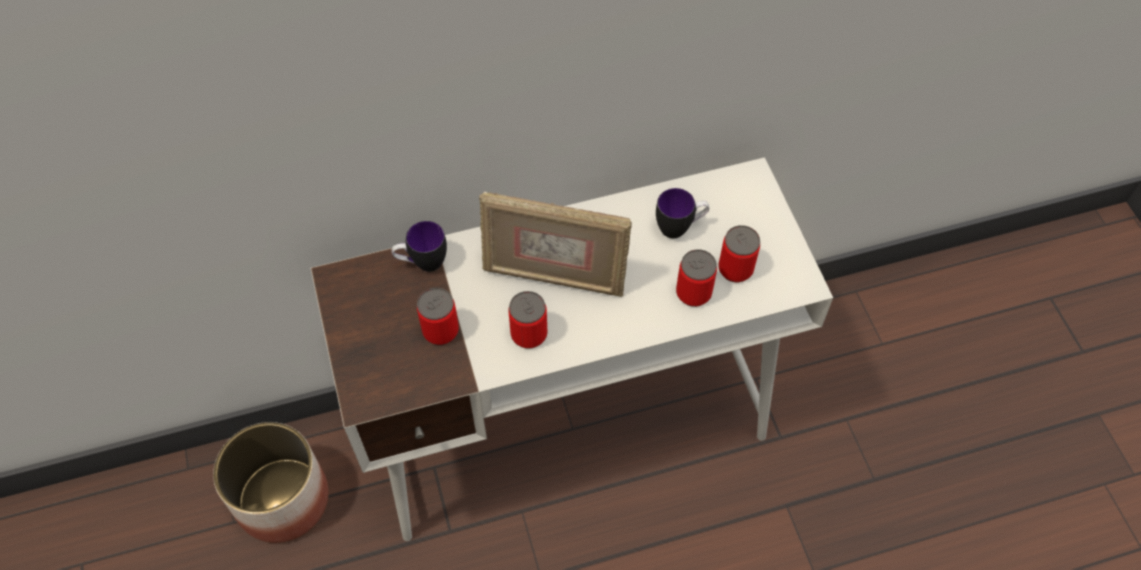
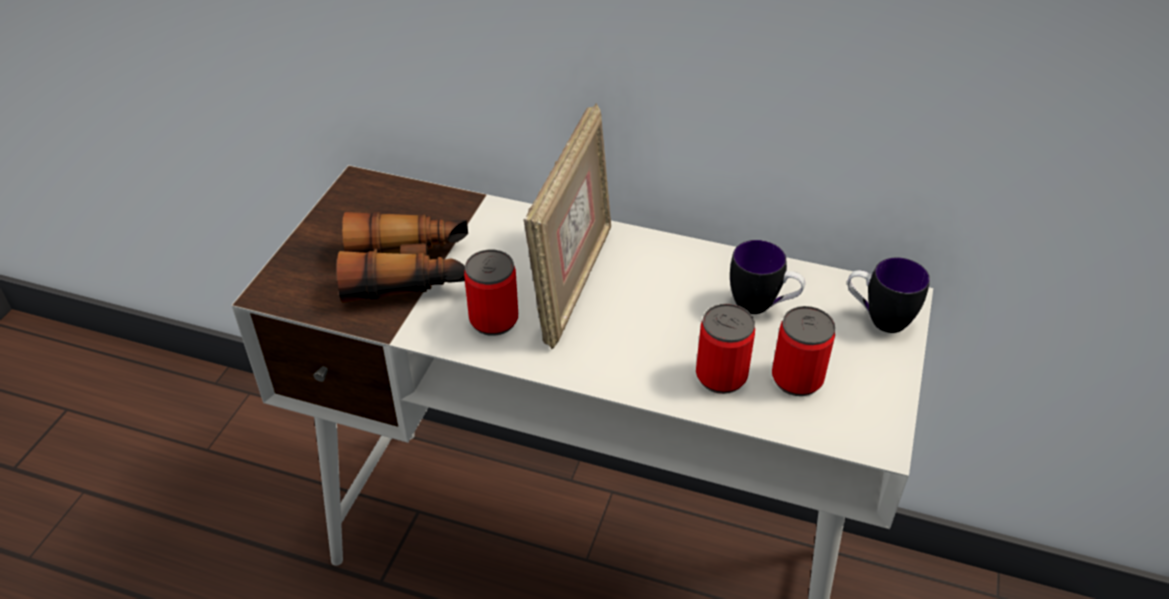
camera: 35 degrees right, 15 degrees down
planter [213,422,329,543] -> none
mug [392,221,447,272] -> mug moved to [847,258,930,333]
can [417,288,459,345] -> binoculars [337,212,468,303]
picture frame [479,191,632,297] -> picture frame turned 120 degrees counterclockwise [523,103,611,349]

